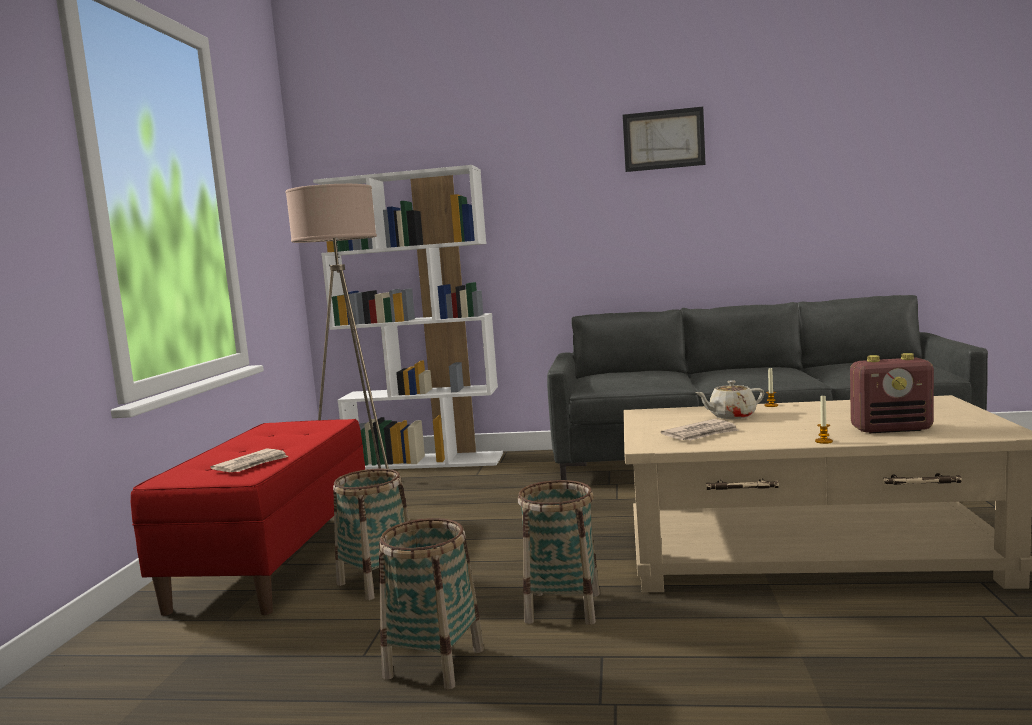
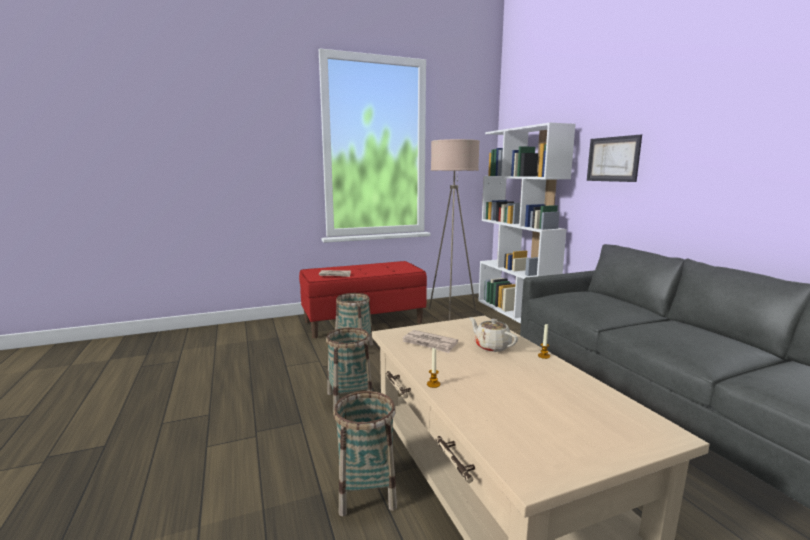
camera: 60 degrees right, 5 degrees up
basket [379,518,484,689] -> basket moved to [333,391,397,516]
picture [623,107,706,172] -> picture moved to [587,135,642,182]
radio [850,353,934,433] -> none

